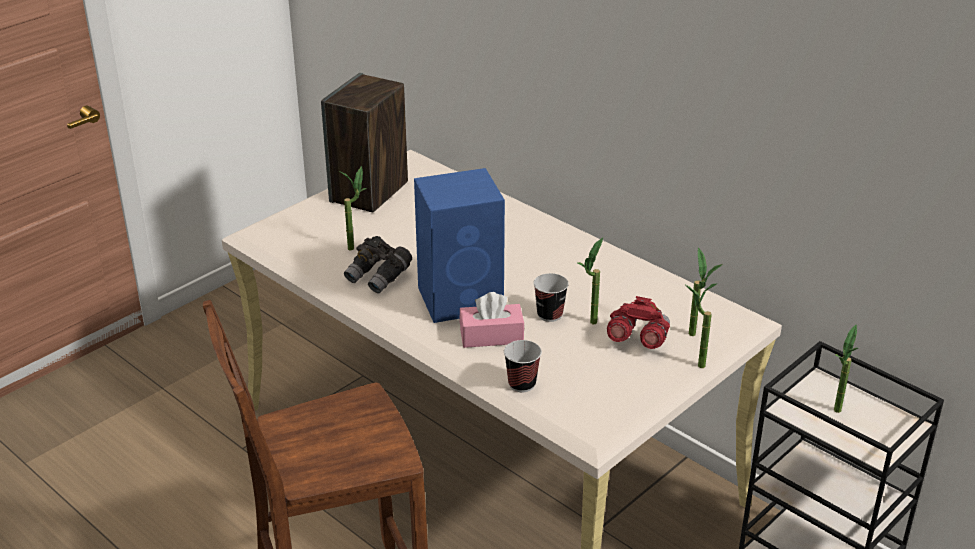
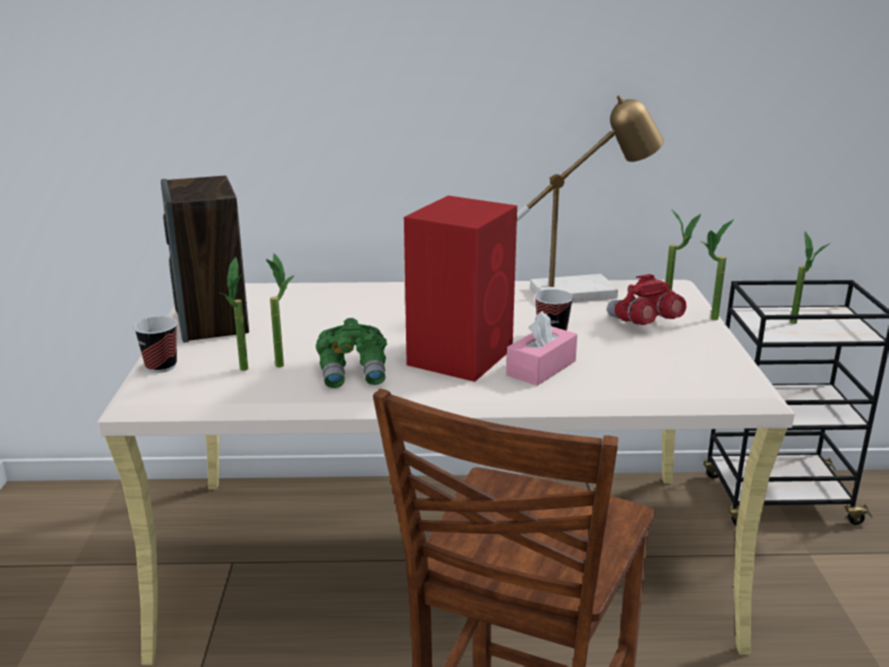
camera: 45 degrees left, 10 degrees down
grey binoculars [344,236,412,293] -> green binoculars [316,318,387,388]
blue speaker [414,168,505,323] -> red speaker [404,196,517,382]
cup [504,340,542,392] -> cup moved to [134,316,177,373]
potted plant [576,238,603,324] -> potted plant moved to [221,257,248,371]
none -> table lamp [517,95,664,302]

